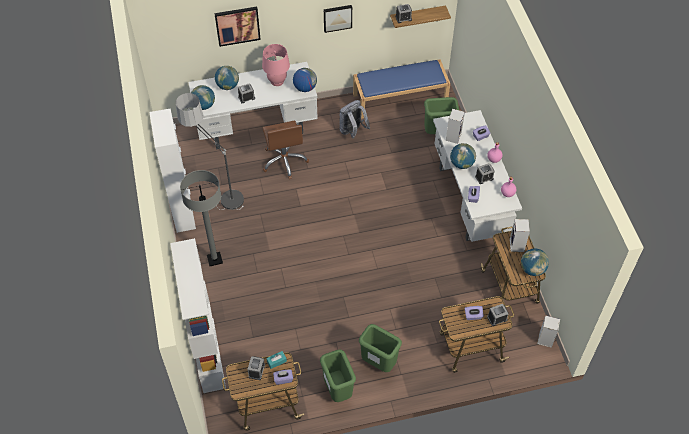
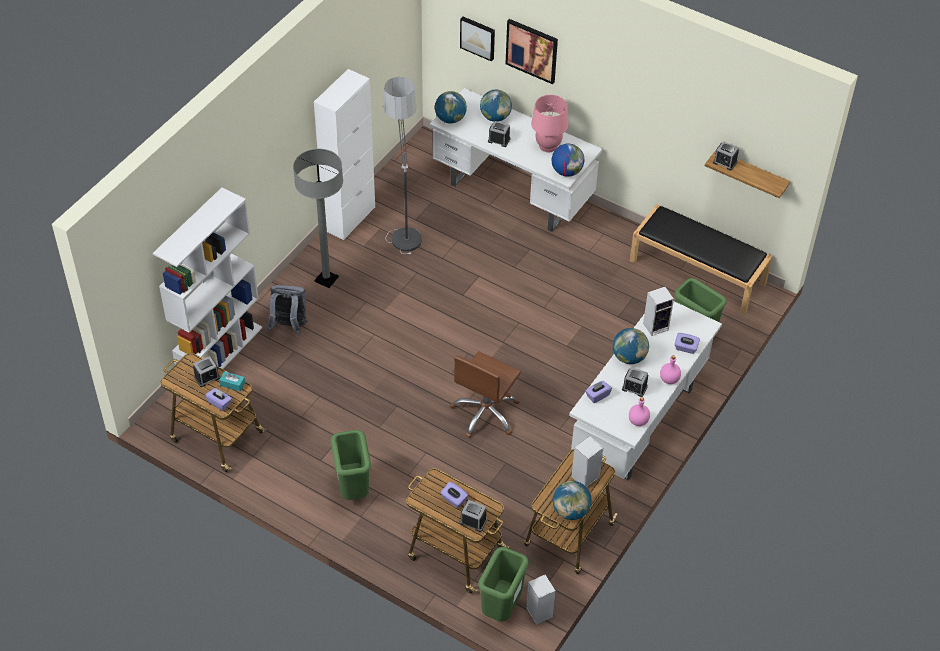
camera: 45 degrees right, 5 degrees down
brown office chair [263,120,309,179] -> brown office chair moved to [450,351,521,438]
green trash can [320,349,356,402] -> green trash can moved to [478,547,529,622]
picture [324,5,352,33] -> picture moved to [460,17,495,62]
grey backpack [339,100,370,139] -> grey backpack moved to [268,285,308,335]
blue bench [353,59,450,119] -> black bench [630,204,773,314]

